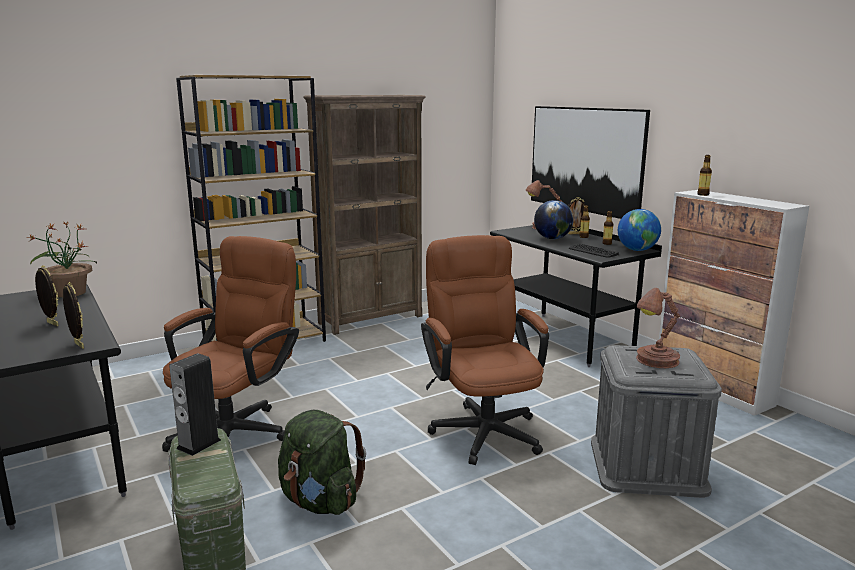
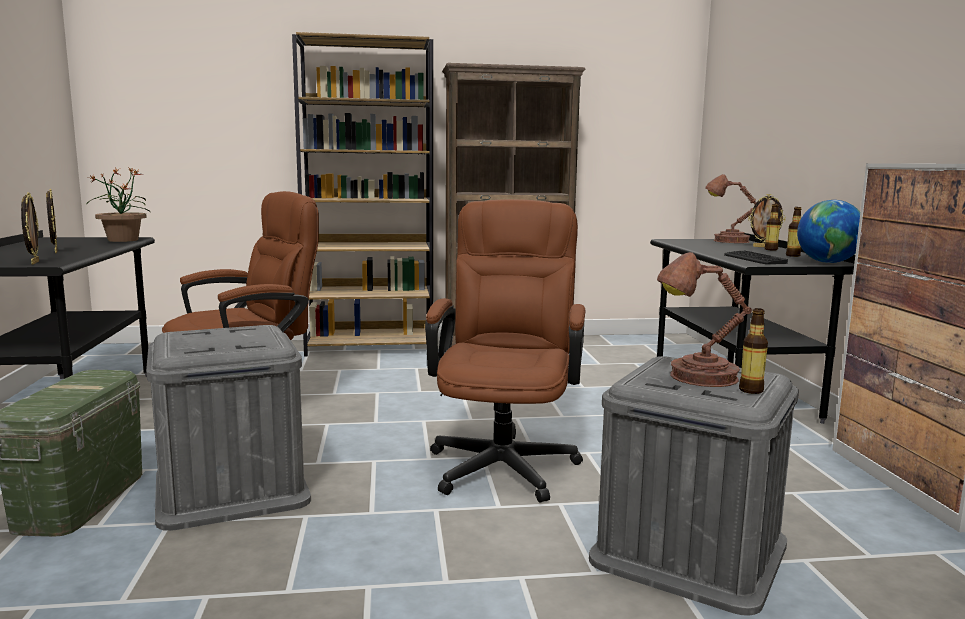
camera: 25 degrees right, 5 degrees down
speaker [169,353,221,456] -> none
green backpack [278,410,366,515] -> grey storage box [146,325,311,531]
picture [531,106,650,219] -> none
globe [534,200,574,239] -> none
bottle [697,155,712,196] -> bottle moved to [739,308,768,394]

